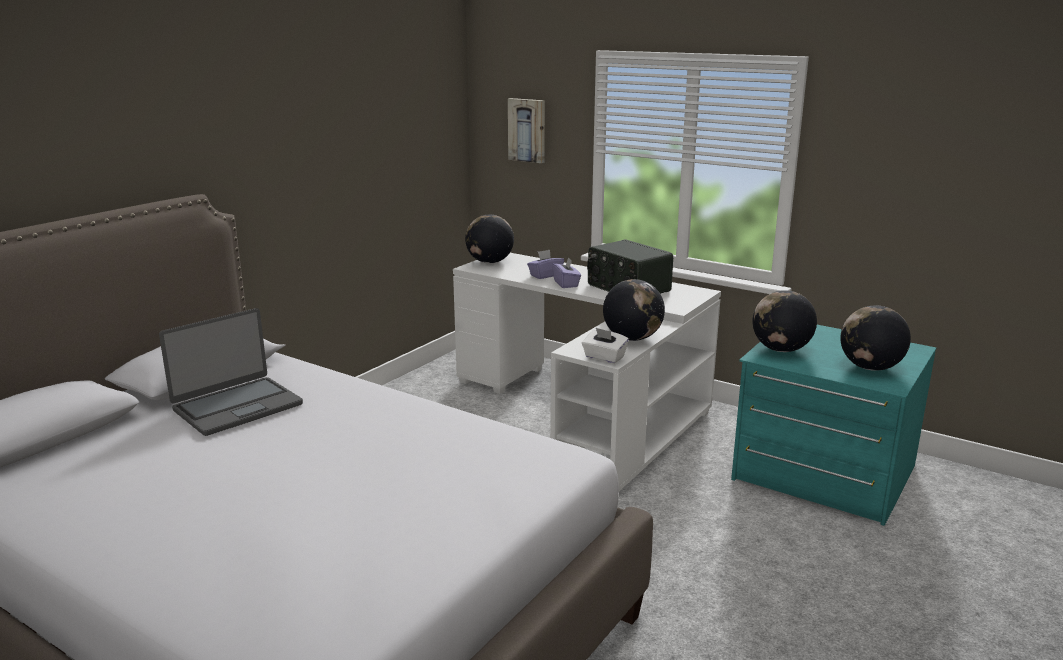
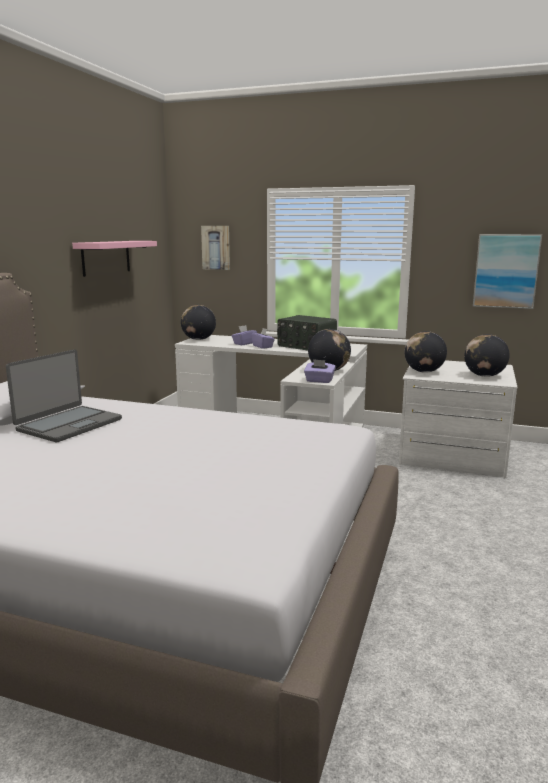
camera: 15 degrees left, 5 degrees down
white tissue box [582,328,629,364] -> purple tissue box [304,359,336,383]
turquoise dresser [731,325,936,526] -> white dresser [399,360,518,478]
none -> pink shelf [72,241,157,277]
none -> picture [473,234,542,309]

